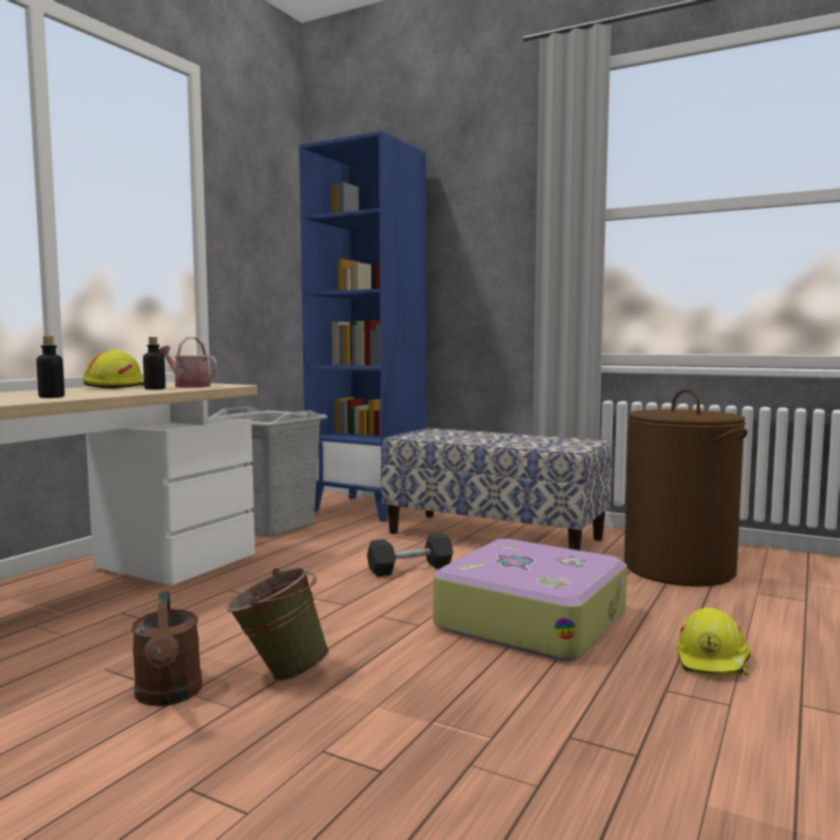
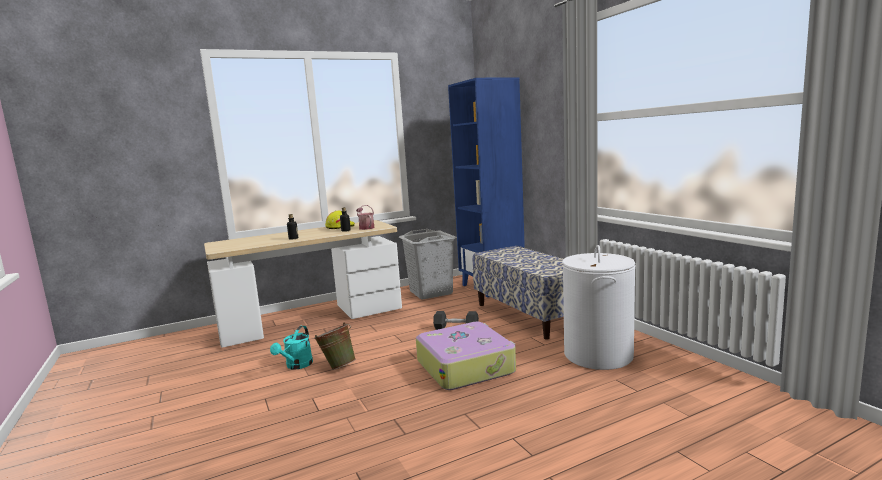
camera: 35 degrees right, 5 degrees up
brown watering can [131,591,202,706] -> turquoise watering can [270,326,313,370]
brown laundry basket [624,389,747,587] -> white laundry basket [562,245,636,370]
yellow hard hat [676,607,750,676] -> none

